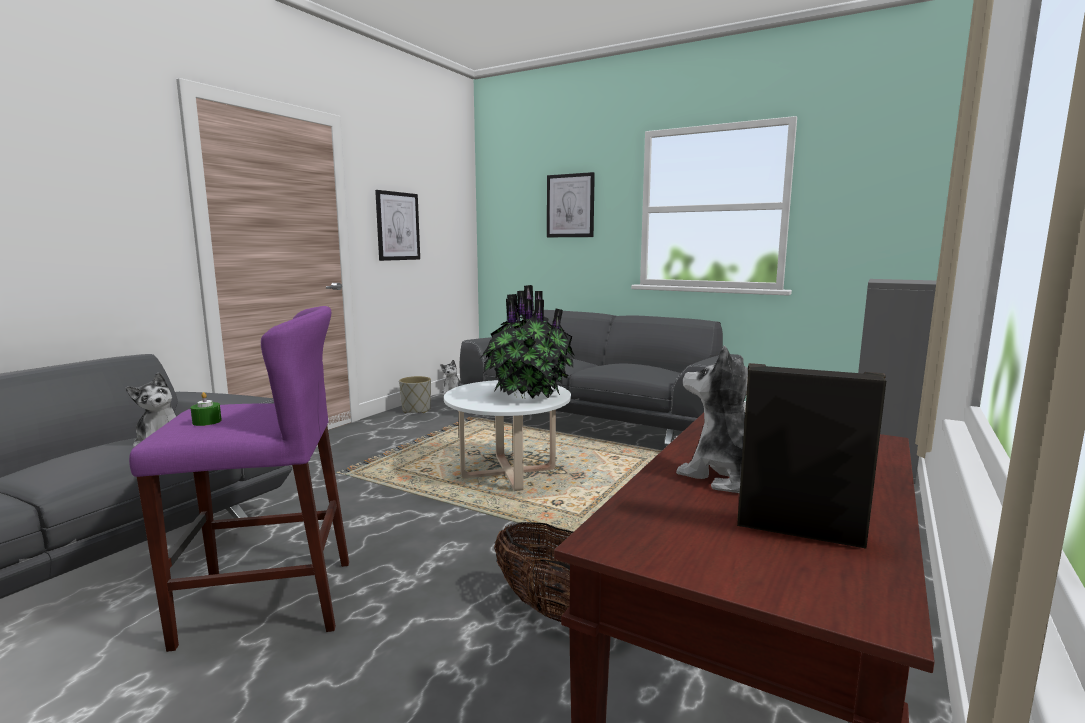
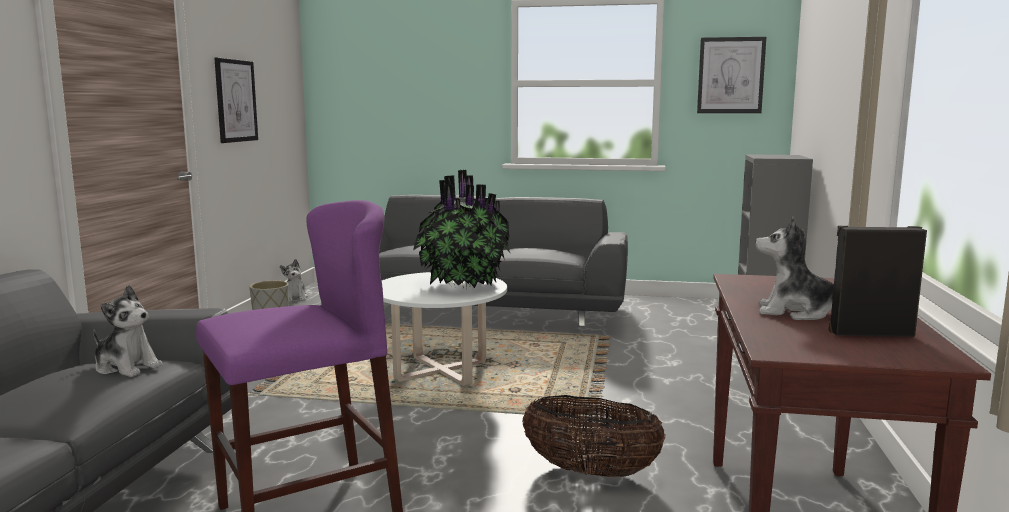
camera: 20 degrees left, 0 degrees up
green candle [190,392,222,426] -> none
picture [547,172,595,237] -> picture moved to [697,37,766,113]

